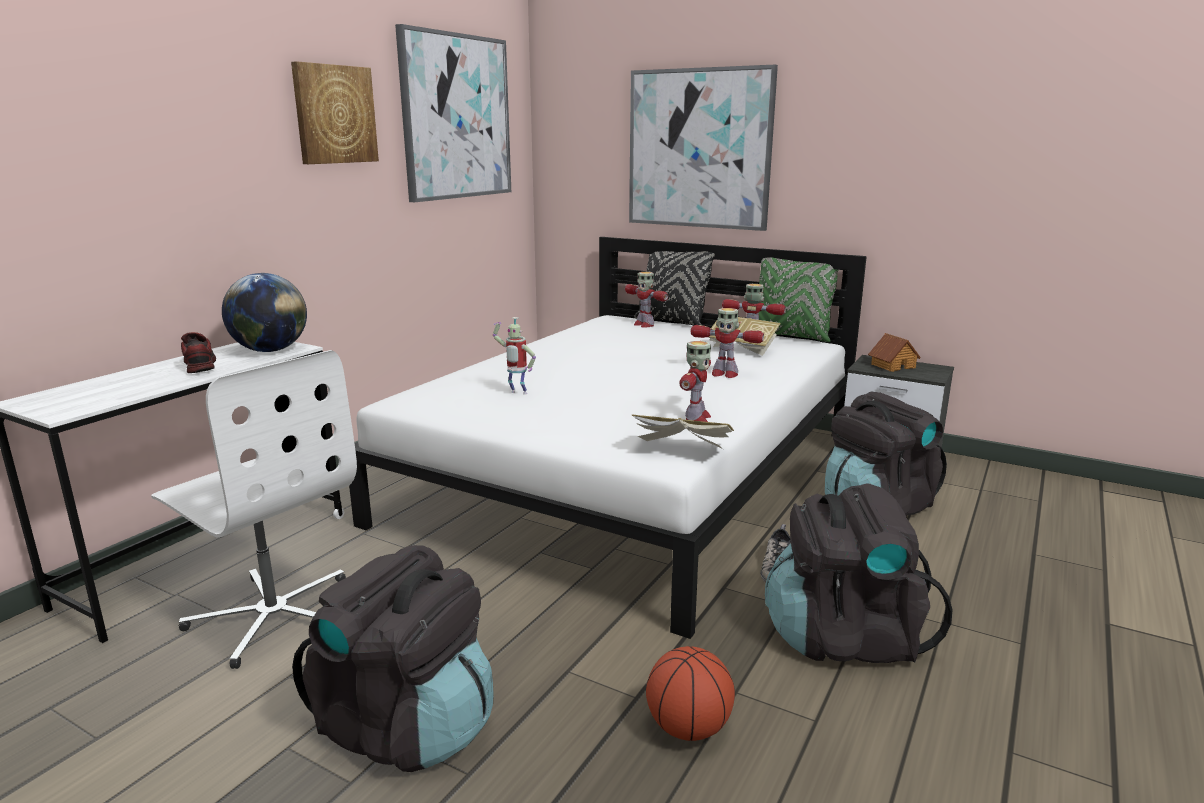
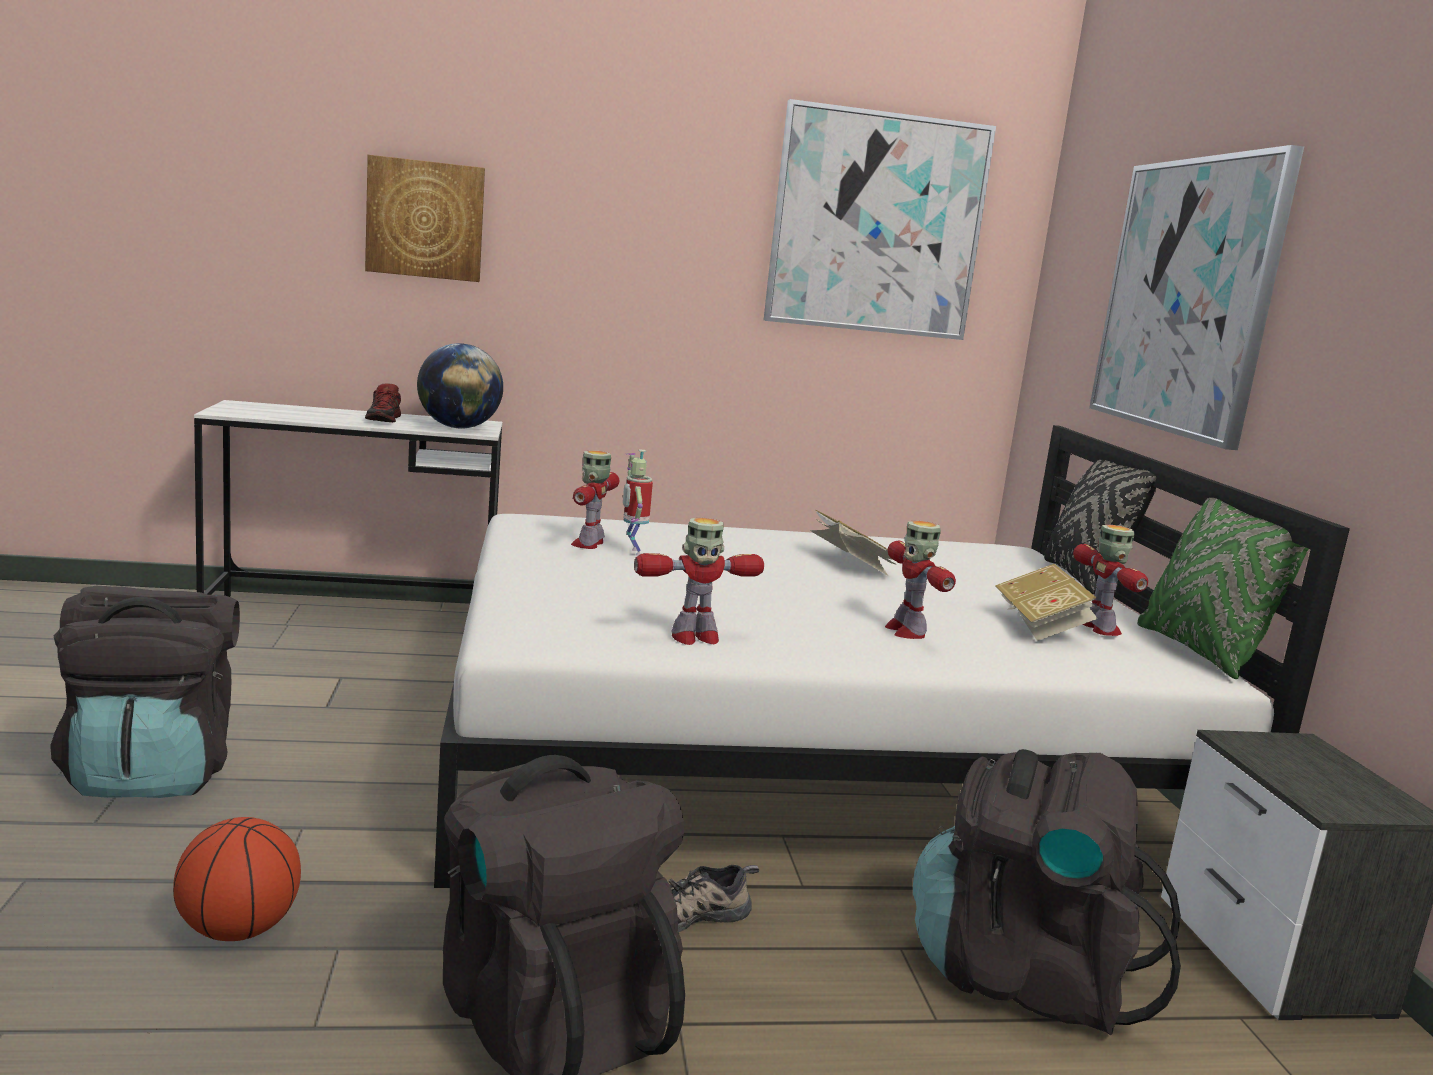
camera: 50 degrees right, 5 degrees down
white office chair [151,350,357,669] -> none
shoe [181,332,216,373] -> shoe turned 150 degrees clockwise [365,384,401,422]
picture [291,61,379,164] -> picture moved to [365,155,485,282]
toy robot [625,272,668,327] -> toy robot moved to [571,450,619,549]
book [632,415,734,449] -> book moved to [809,509,897,575]
toy house [868,333,921,372] -> none

